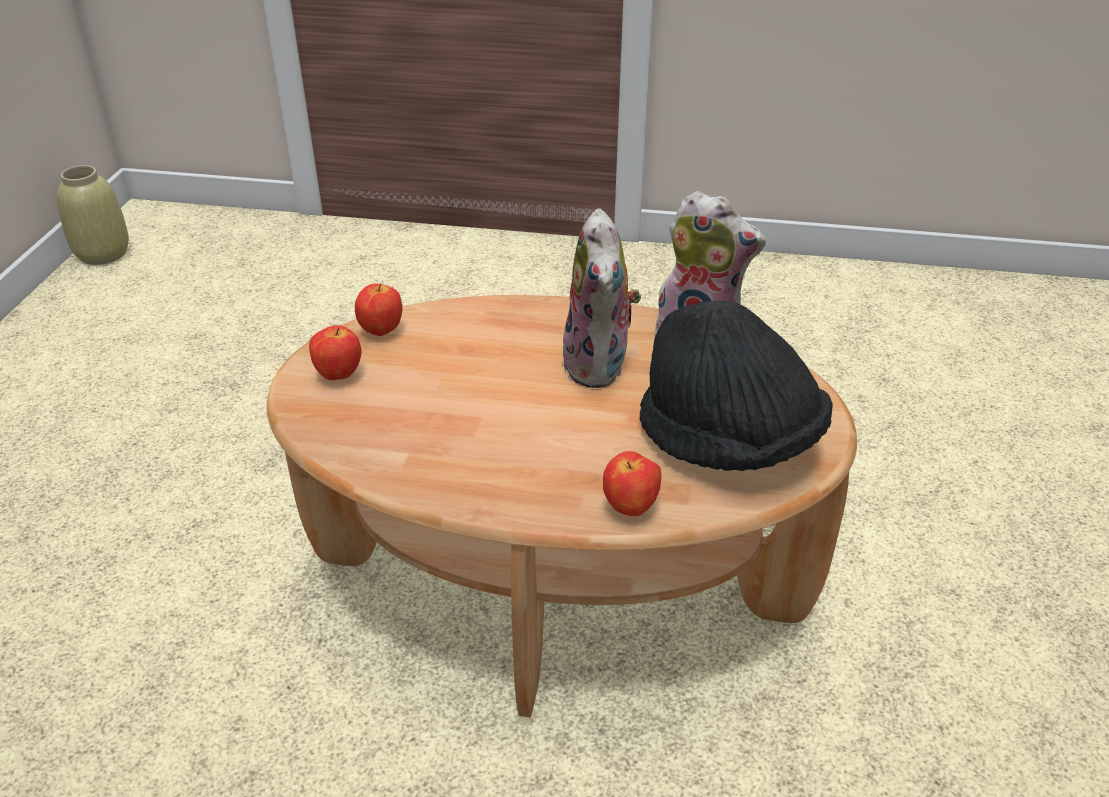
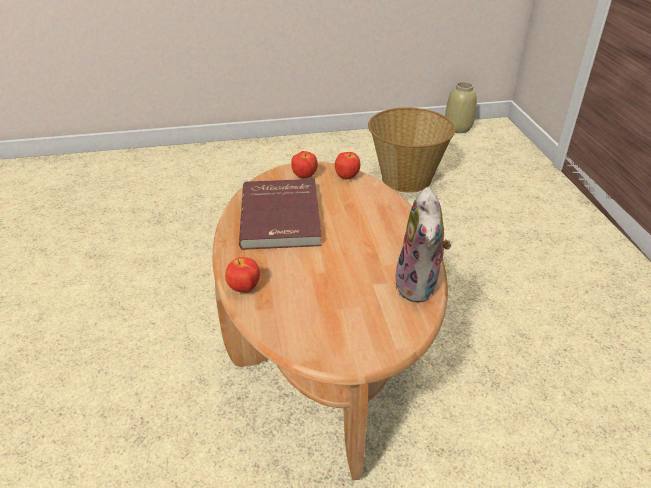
camera: 70 degrees right, 0 degrees up
plush toy [562,208,642,388] -> none
black hat [639,300,833,471] -> none
none -> red book [239,179,322,250]
none -> basket [368,108,456,193]

